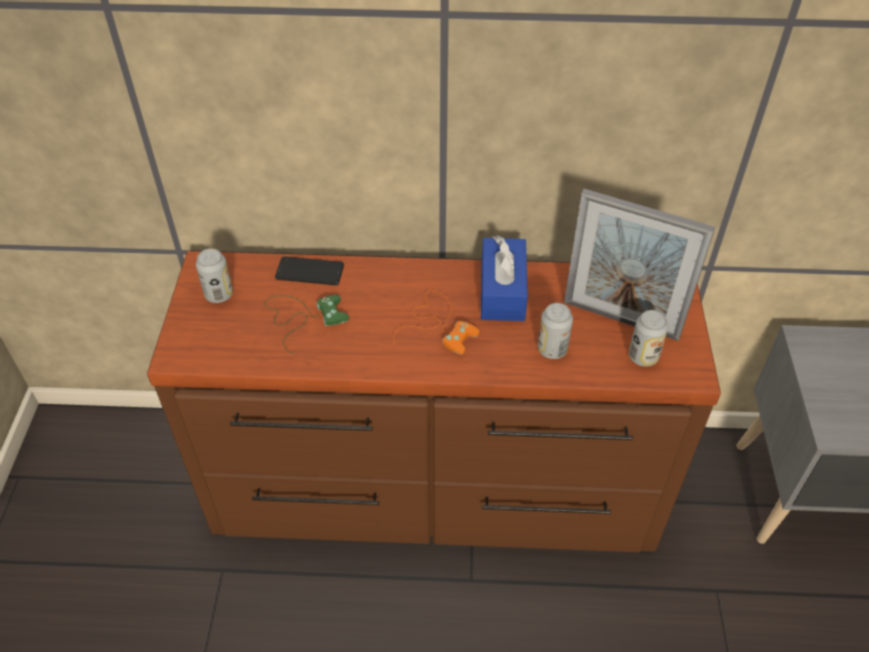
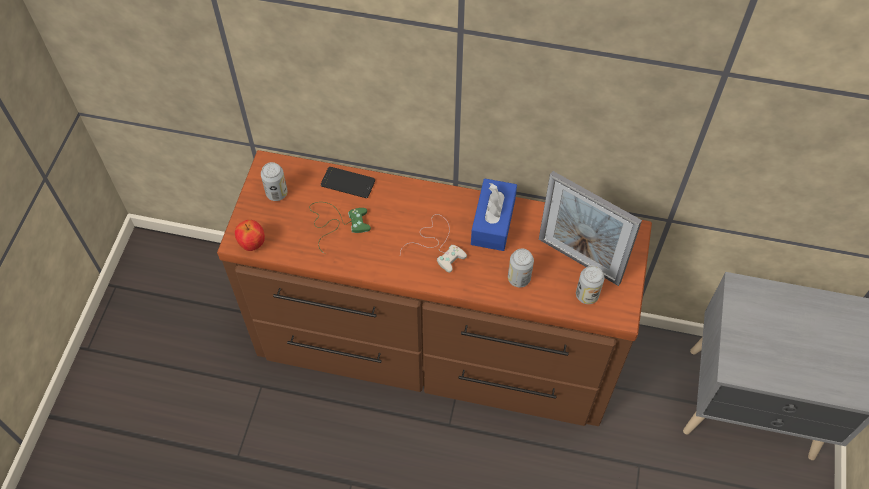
camera: 10 degrees right, 10 degrees up
orange game controller [393,290,480,355] -> white game controller [400,214,467,273]
none -> apple [235,220,265,251]

